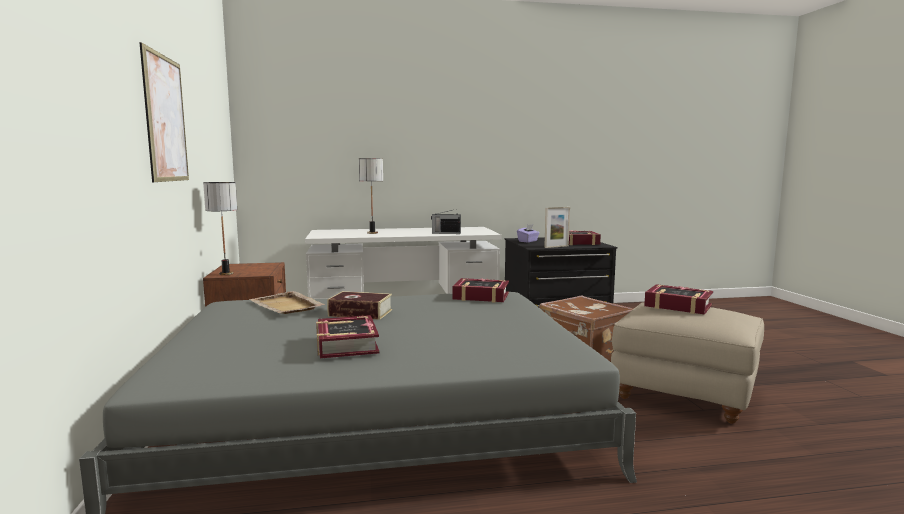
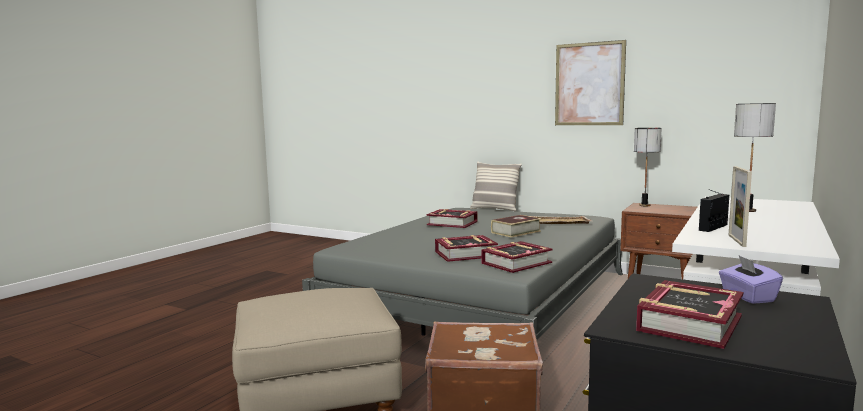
camera: 130 degrees right, 0 degrees up
picture frame [544,207,570,248] -> picture frame moved to [729,166,752,247]
book [644,284,713,315] -> book moved to [435,235,498,262]
none -> pillow [470,162,522,211]

